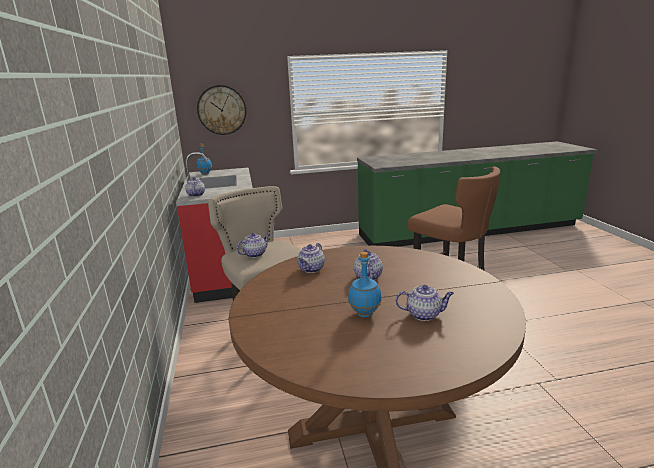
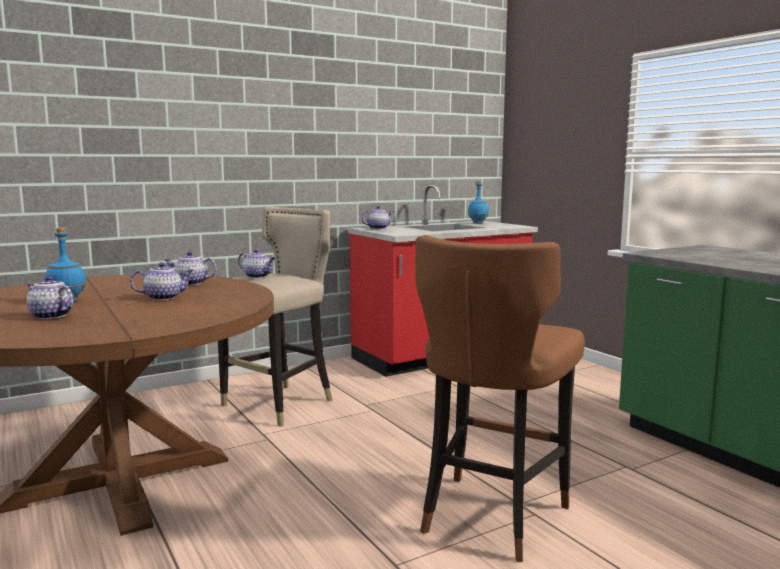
camera: 70 degrees right, 10 degrees down
wall clock [197,85,246,135] -> none
teapot [396,285,454,321] -> teapot turned 135 degrees clockwise [27,276,74,319]

